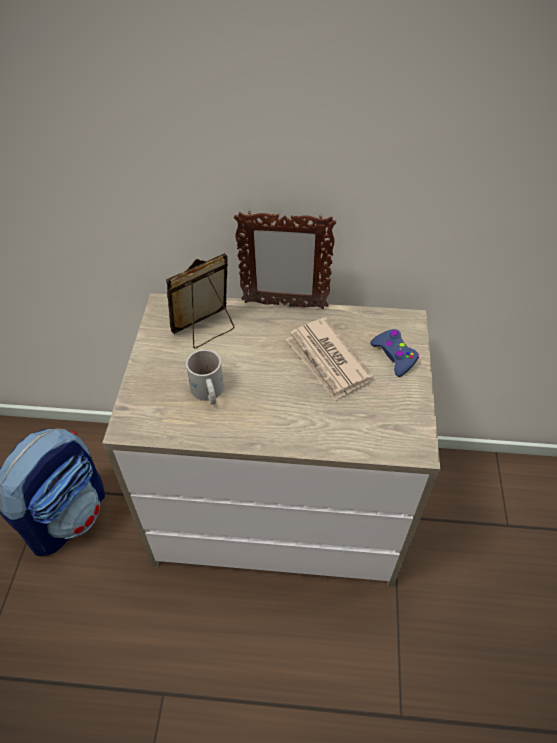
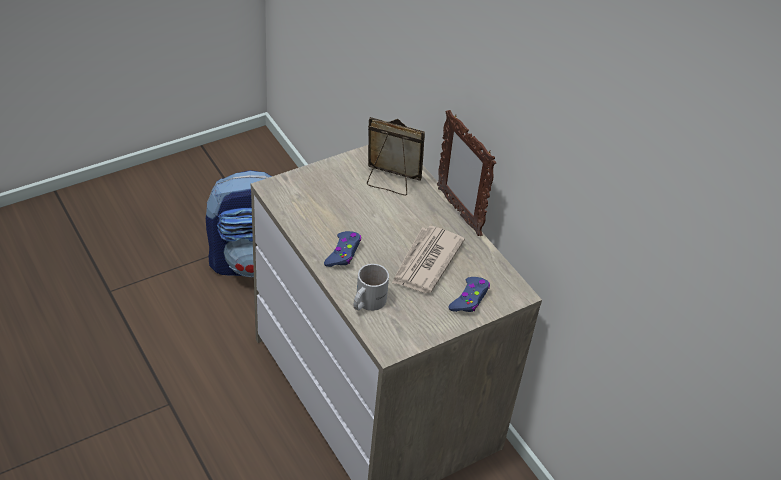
camera: 50 degrees right, 5 degrees down
white mug [186,350,224,405] -> white mug moved to [354,264,389,311]
none -> blue game controller [324,231,361,267]

